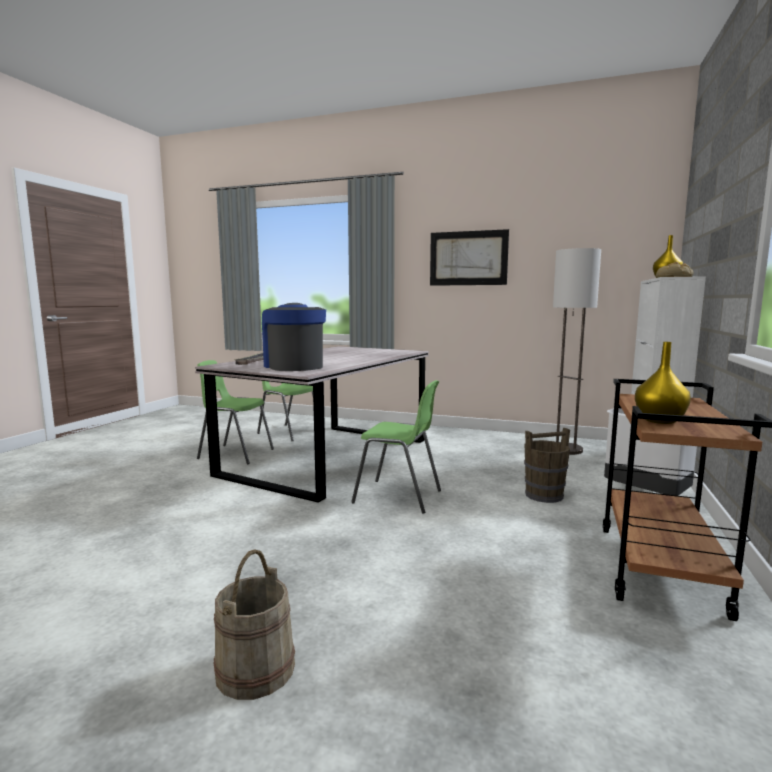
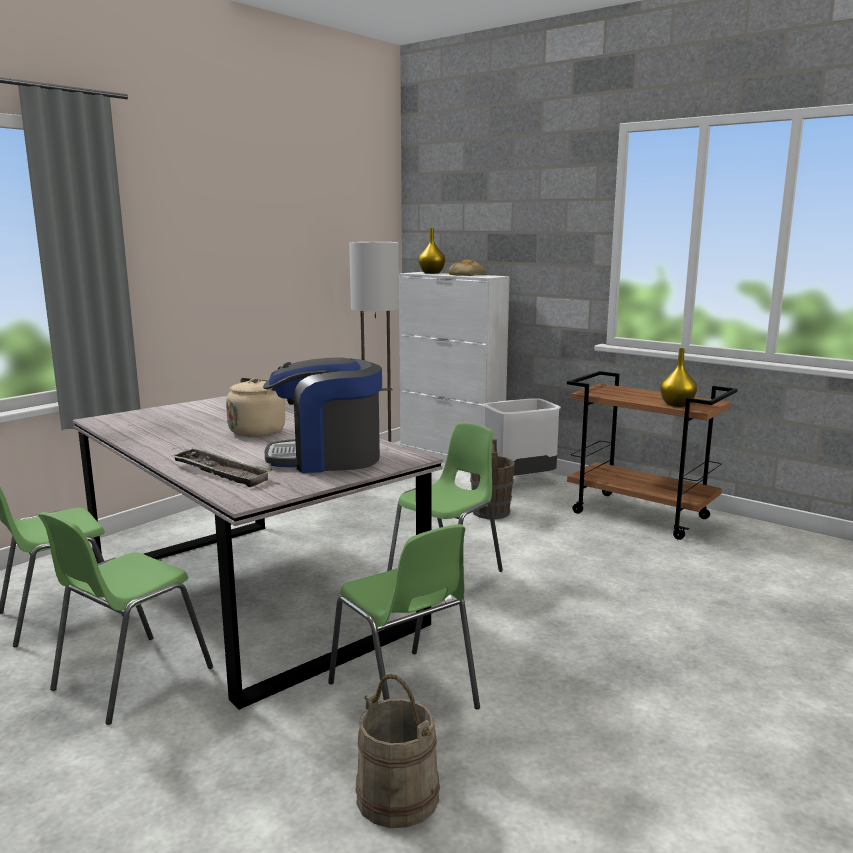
camera: 70 degrees left, 5 degrees up
beige bucket [214,549,295,700] -> beige bucket moved to [356,674,440,828]
picture [430,229,509,286] -> none
none -> beige kettle [226,378,285,437]
none -> green chair [328,524,480,709]

